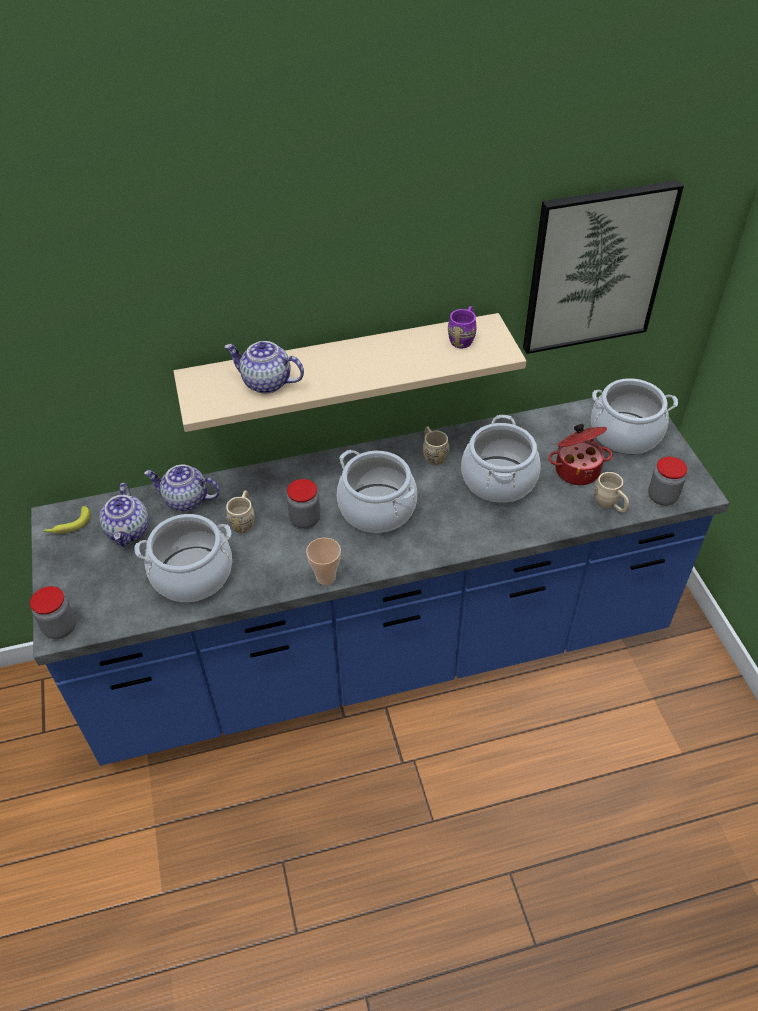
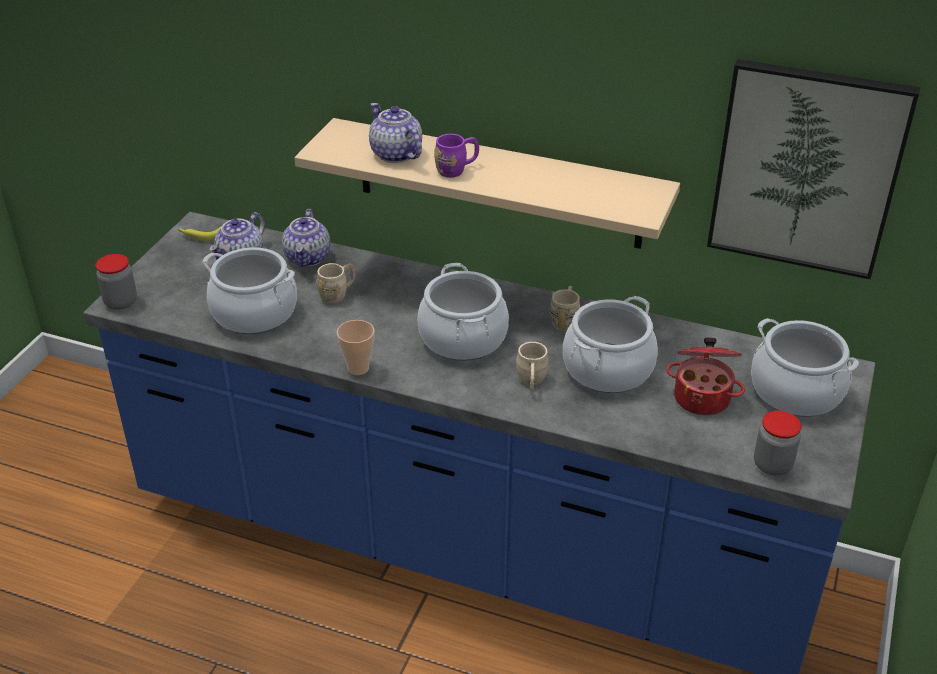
camera: 35 degrees right, 10 degrees down
teapot [144,465,220,511] -> teapot turned 135 degrees counterclockwise [282,209,330,267]
jar [287,479,320,529] -> none
purple mug [448,306,477,348] -> purple mug moved to [434,134,479,178]
beige mug [594,472,629,513] -> beige mug moved to [516,342,549,391]

